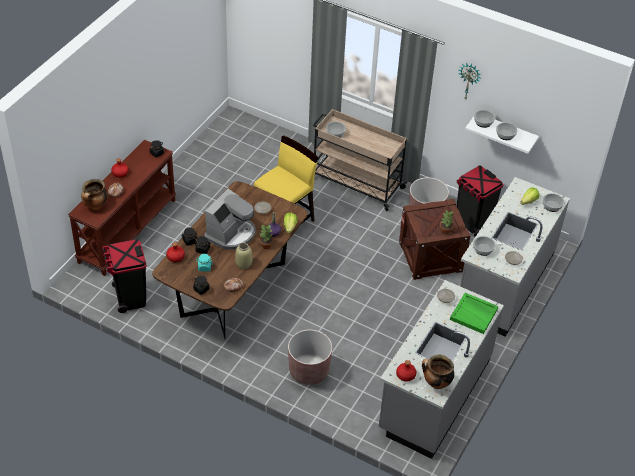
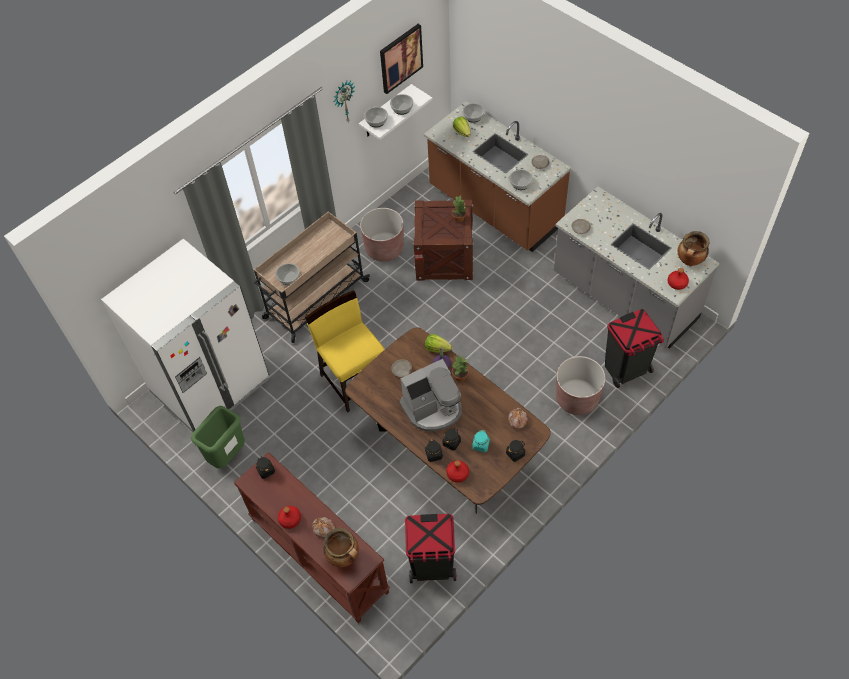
camera: 70 degrees left, 10 degrees up
coffee machine [204,189,256,250] -> coffee machine turned 105 degrees clockwise [400,359,462,431]
beige vase [235,243,252,269] -> none
green tray [450,293,498,334] -> none
black trash can [457,166,503,237] -> black trash can moved to [605,309,664,388]
grey counter [460,177,570,337] -> brown counter [424,101,571,252]
none -> white fridge [101,239,269,433]
none -> green trash can [191,406,245,469]
none -> picture [380,24,423,94]

